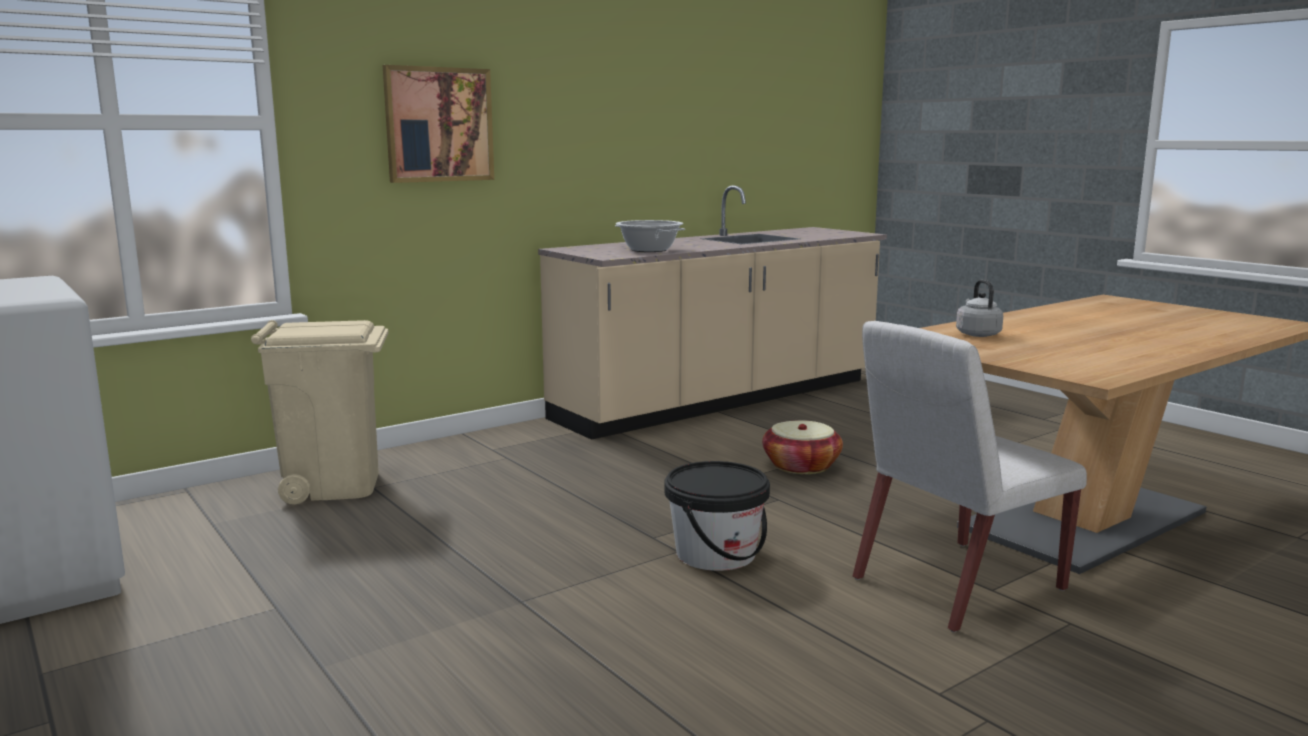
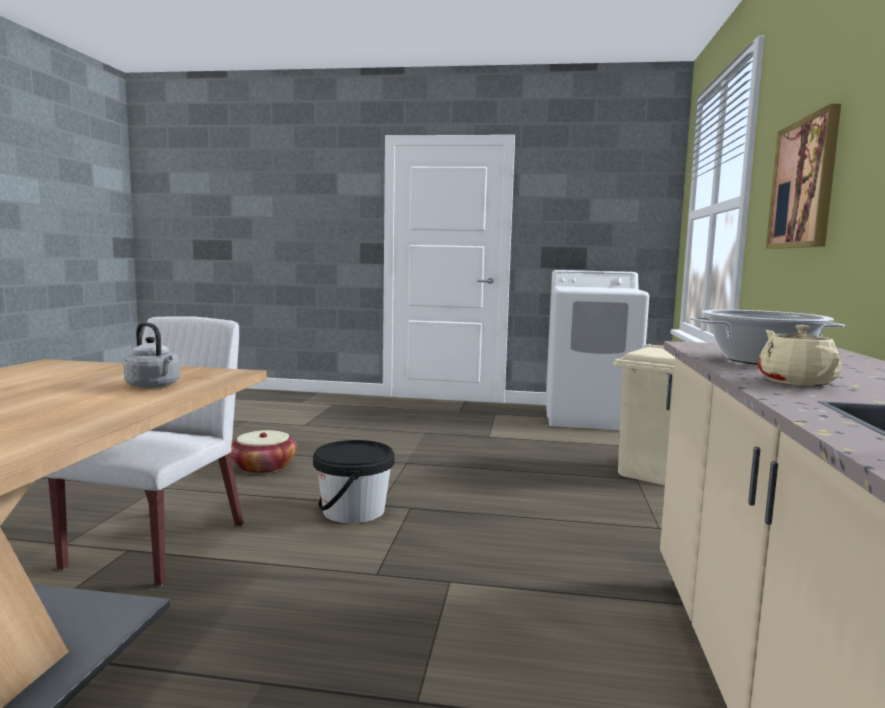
camera: 135 degrees right, 5 degrees down
basket [762,420,843,474] -> basket moved to [230,430,297,474]
none -> beige teapot [758,325,841,386]

